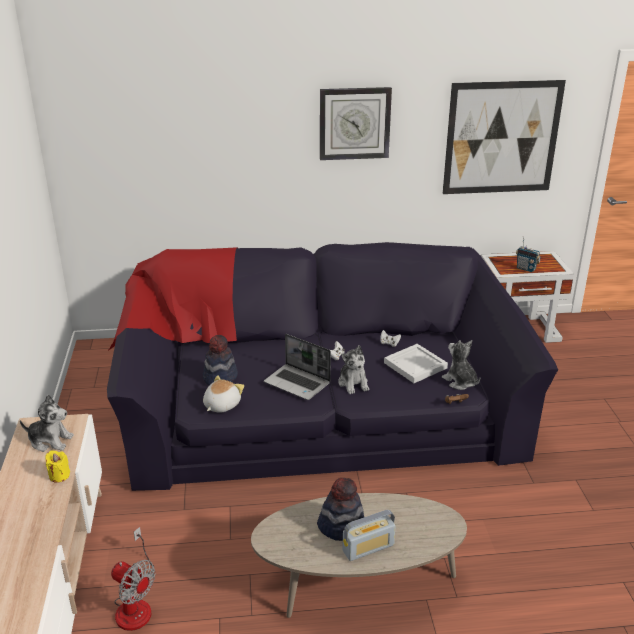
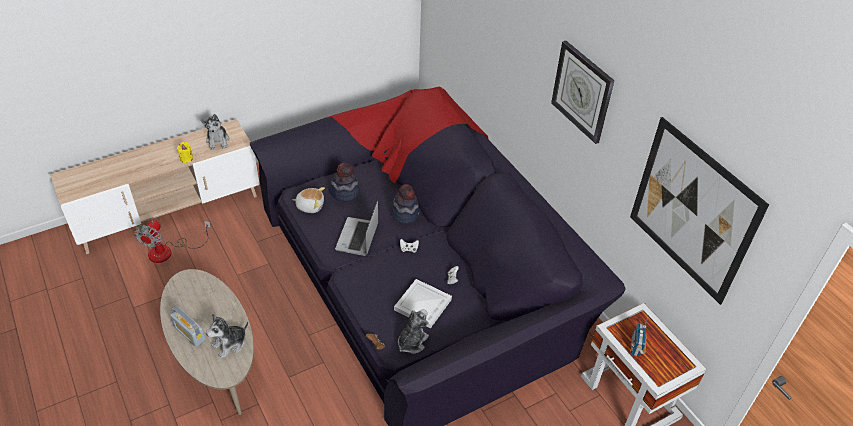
camera: 65 degrees right, 15 degrees up
hat [317,478,364,541] -> hat moved to [392,184,420,224]
plush toy [338,345,369,394] -> plush toy moved to [206,314,248,358]

